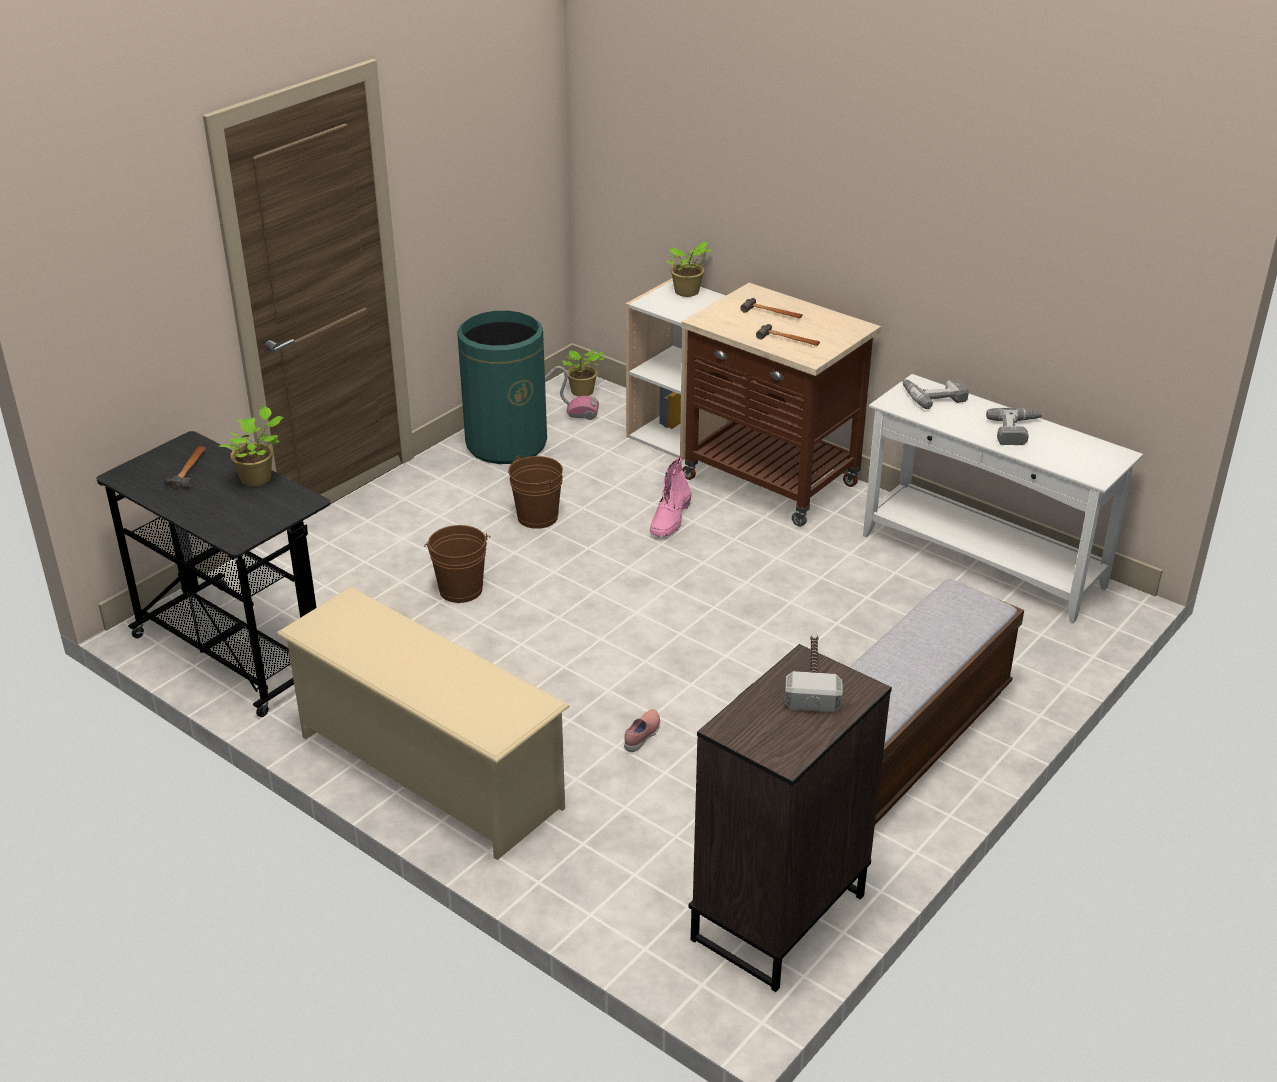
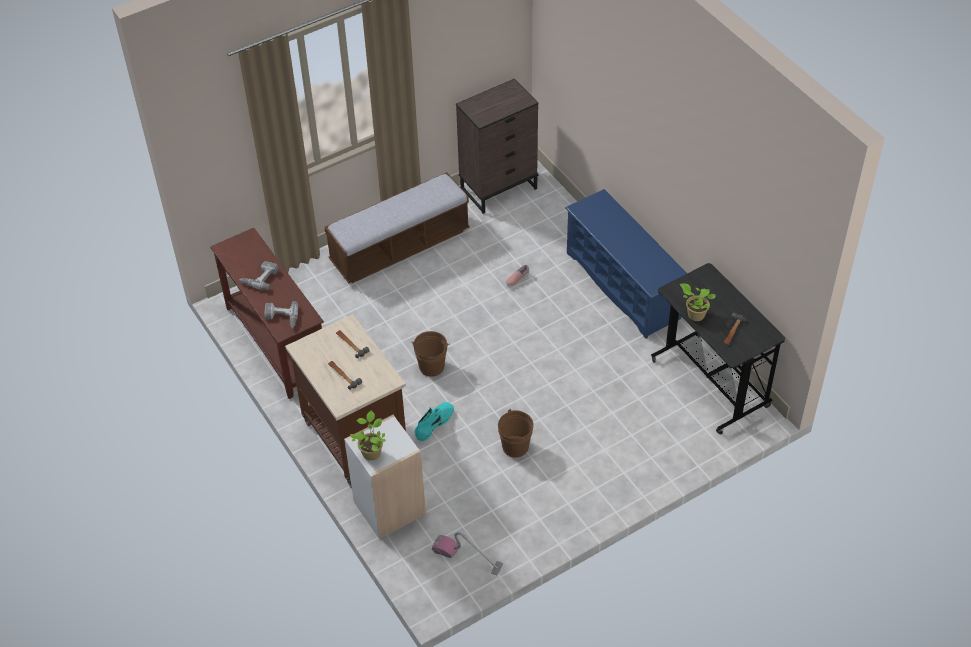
camera: 160 degrees left, 15 degrees up
beige shoe rack [276,587,570,860] -> blue shoe rack [565,189,687,339]
brown bucket [424,525,490,603] -> brown bucket moved to [411,331,450,377]
green trash can [457,311,547,464] -> none
potted plant [562,350,605,397] -> none
pink boot [650,457,691,537] -> turquoise boot [415,402,454,441]
hammer [785,633,842,712] -> none
white console table [863,374,1143,623] -> brown console table [210,228,324,399]

